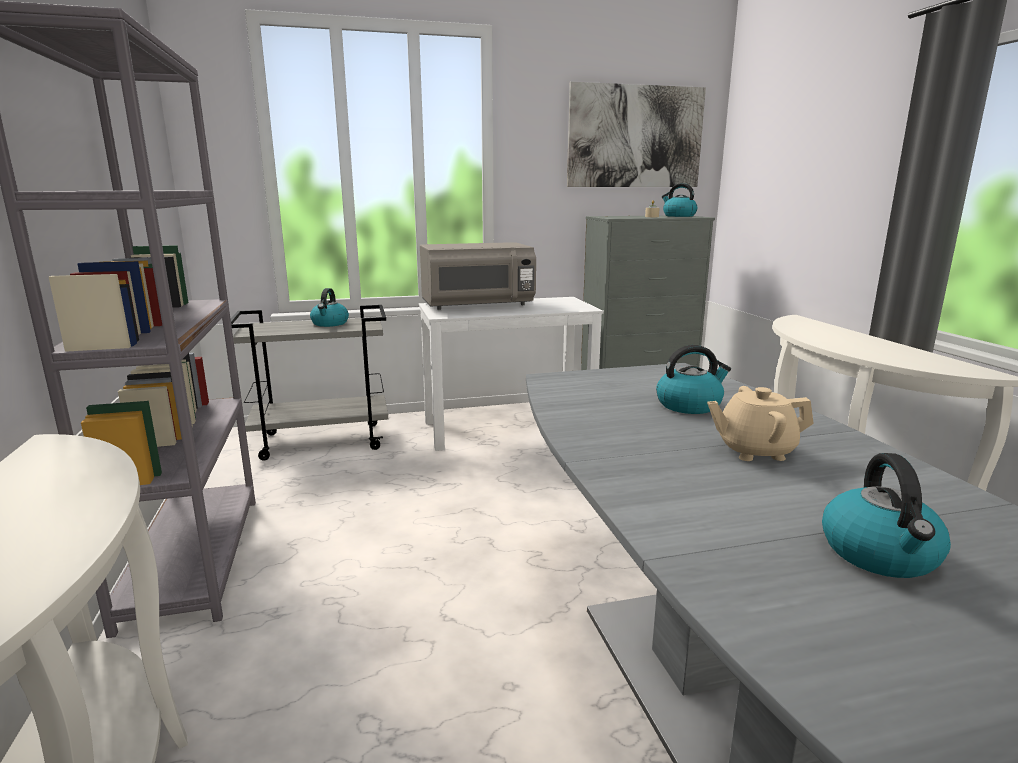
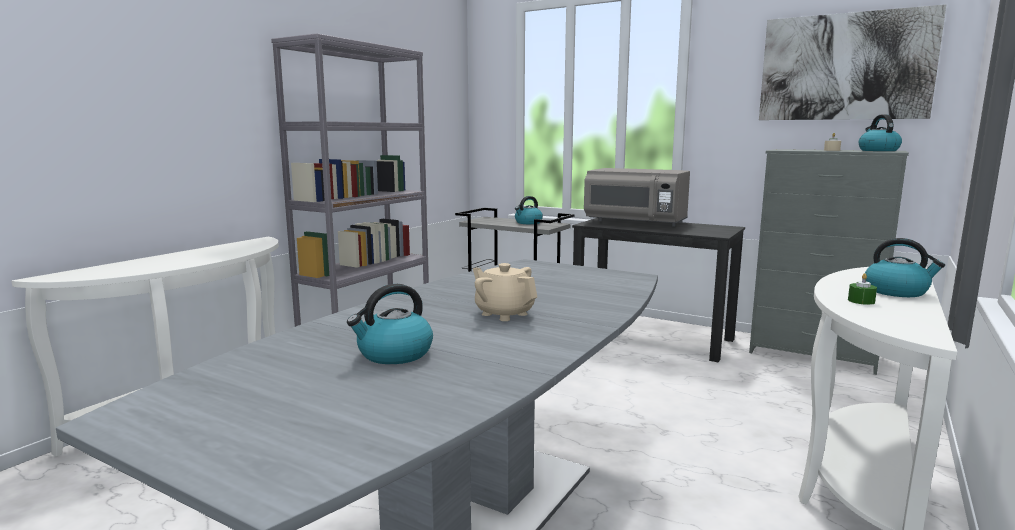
camera: 45 degrees right, 5 degrees down
white desk [419,297,604,451] -> black desk [572,218,745,362]
kettle [656,345,731,414] -> kettle moved to [865,238,945,297]
none -> green candle [848,273,877,305]

